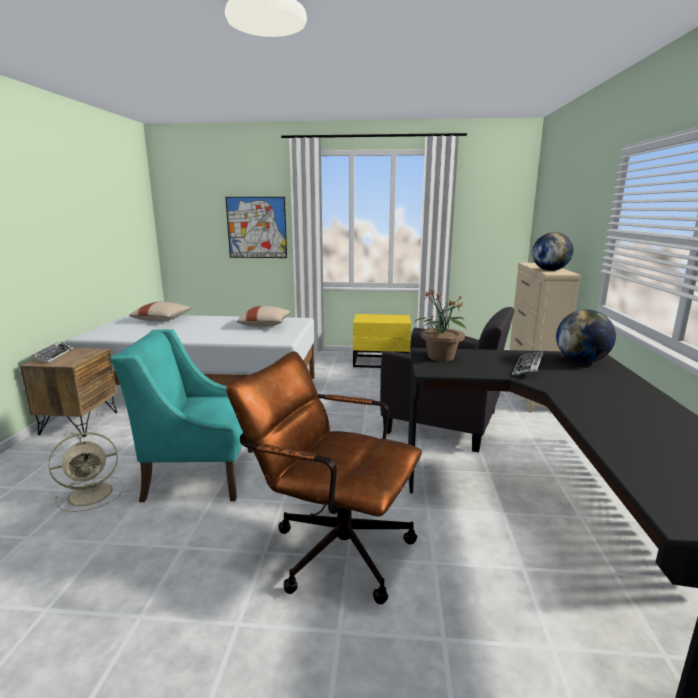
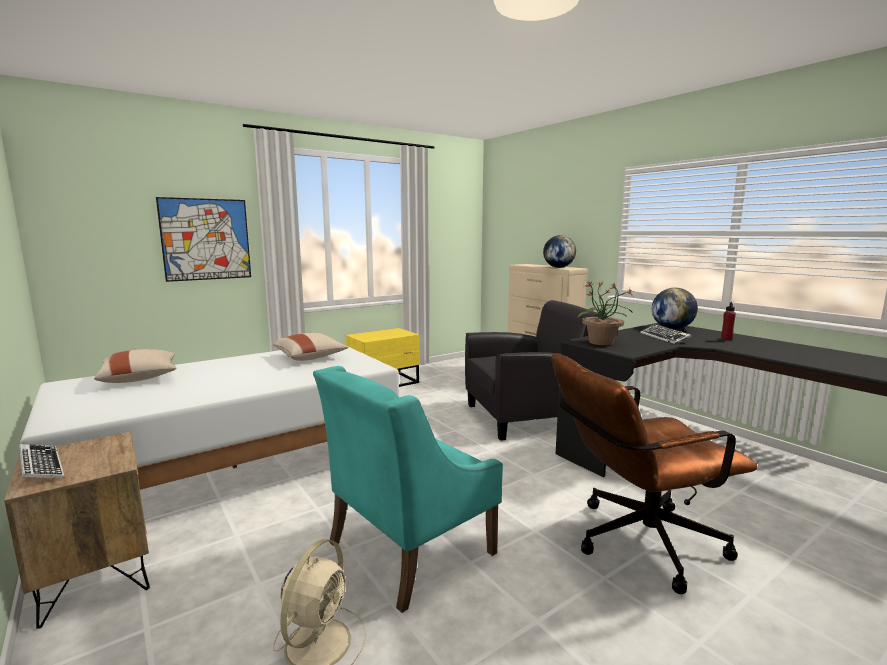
camera: 40 degrees left, 5 degrees down
none -> red bottle [721,302,736,341]

